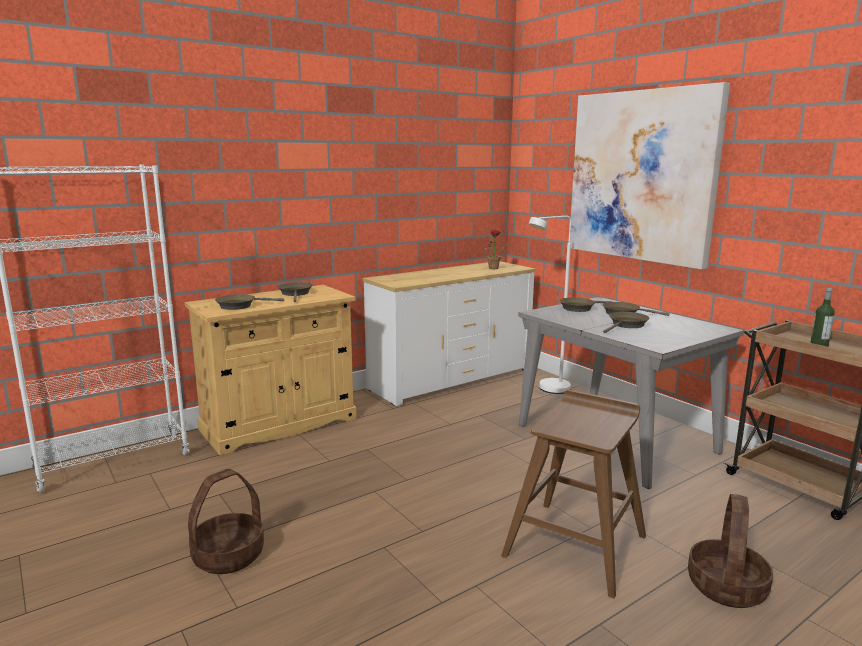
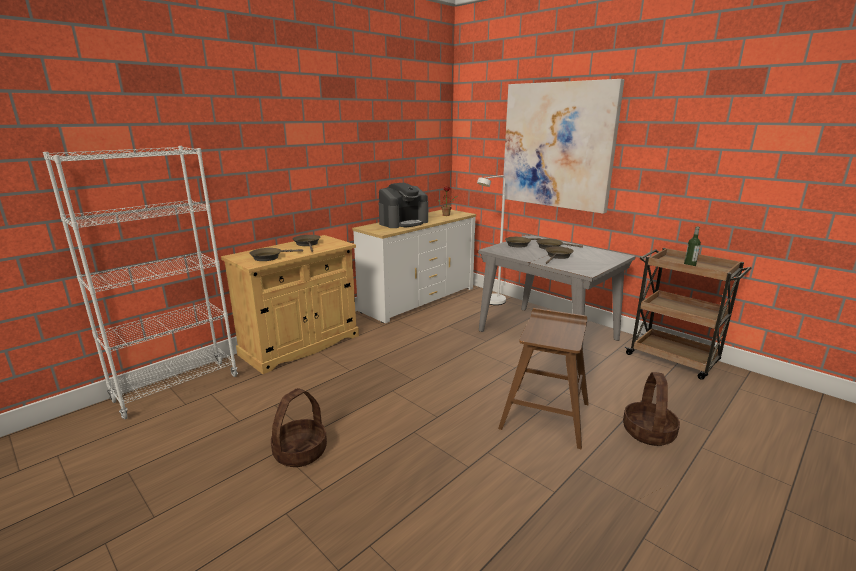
camera: 10 degrees left, 5 degrees up
none -> coffee machine [379,183,428,228]

